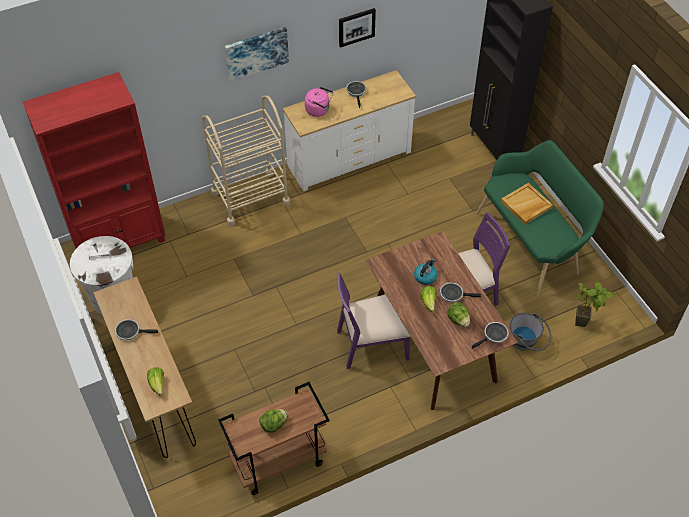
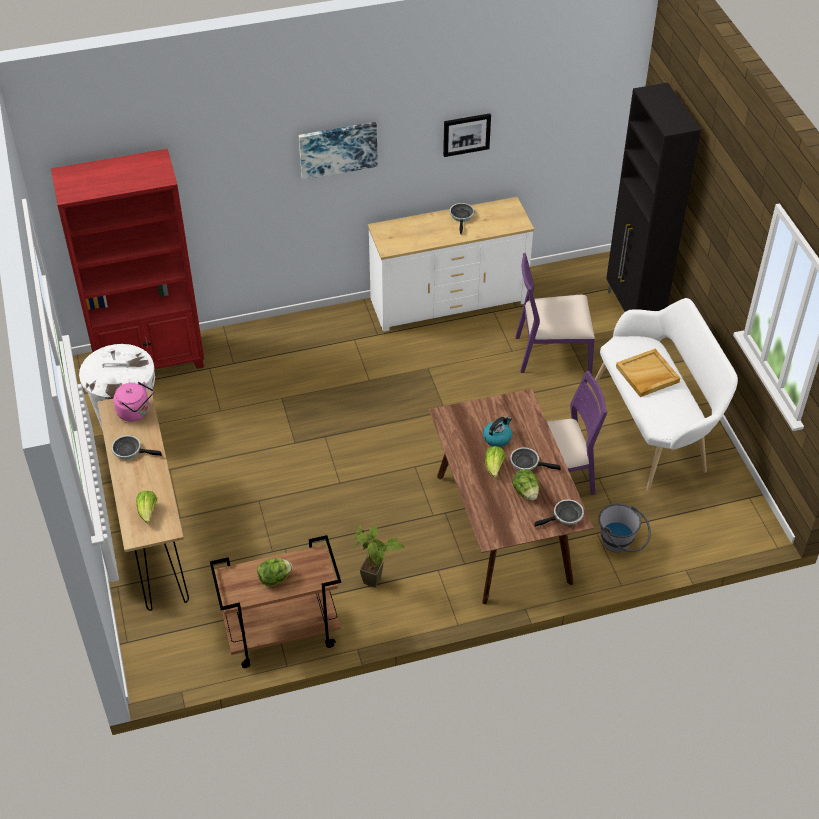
camera: 10 degrees right, 5 degrees down
beige cart [202,96,291,226] -> none
pink kettle [305,87,333,117] -> pink kettle moved to [113,381,154,422]
purple chair [337,272,410,369] -> purple chair moved to [516,253,595,373]
green bench [476,140,604,296] -> white bench [595,298,738,491]
potted plant [575,282,615,327] -> potted plant moved to [354,525,405,588]

